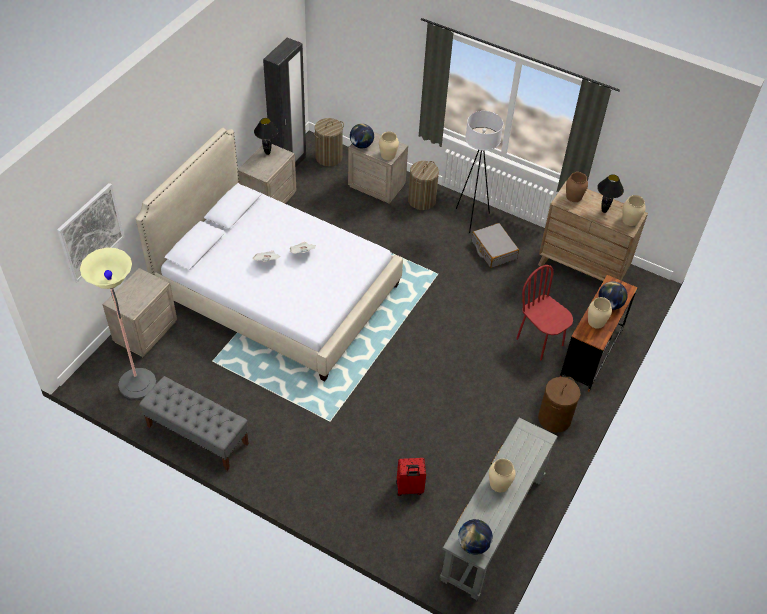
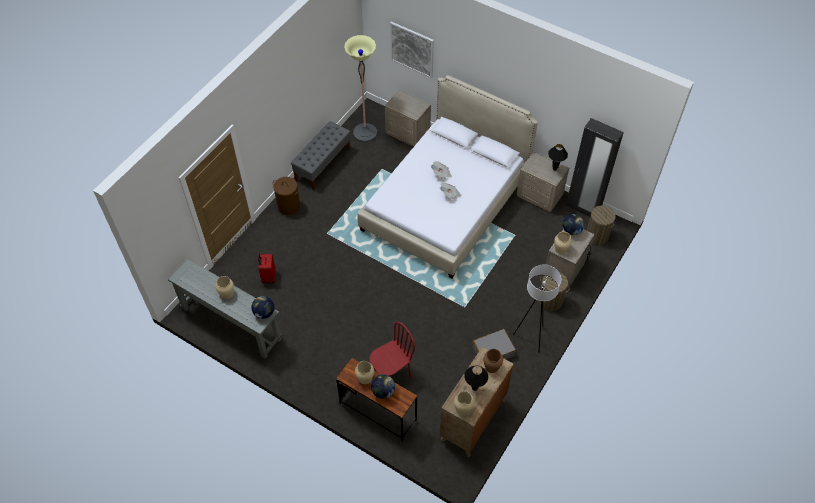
camera: 95 degrees right, 5 degrees up
globe [458,519,493,555] -> globe moved to [251,296,274,319]
brown laundry basket [538,377,580,433] -> brown laundry basket moved to [273,177,300,215]

